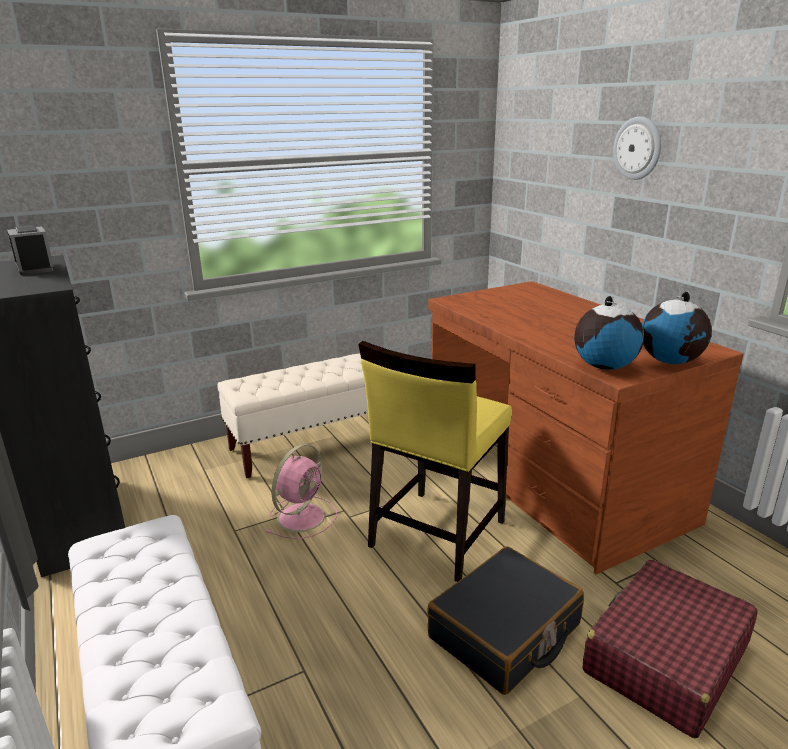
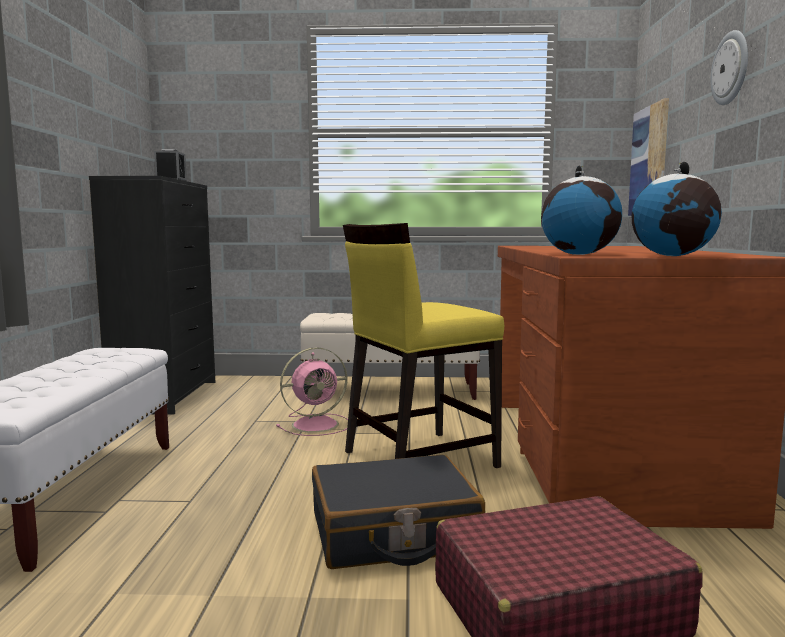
camera: 30 degrees right, 15 degrees down
none -> picture [628,98,669,216]

